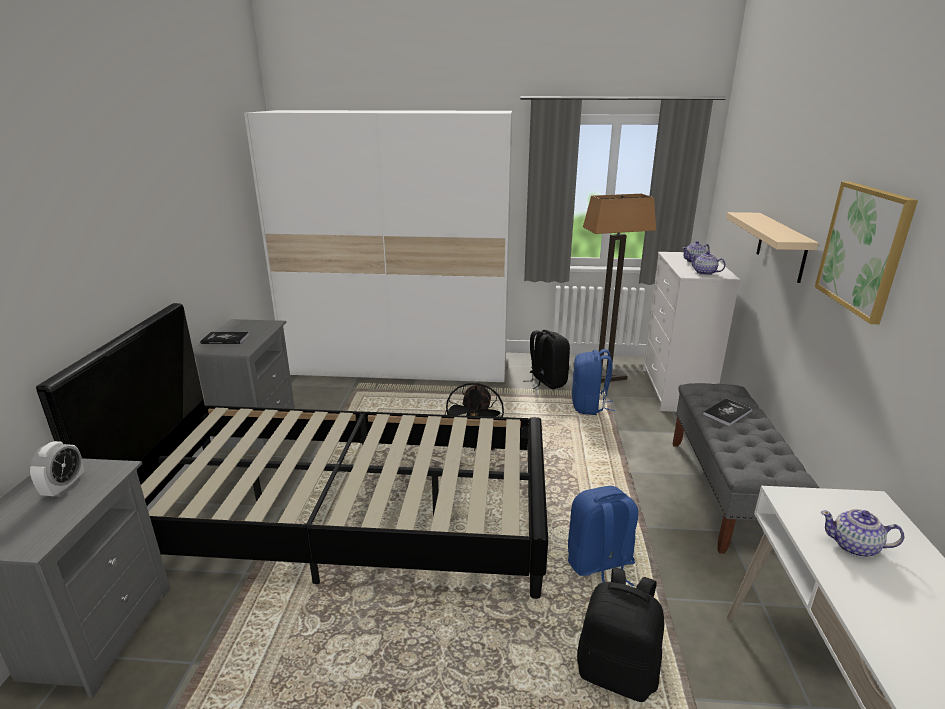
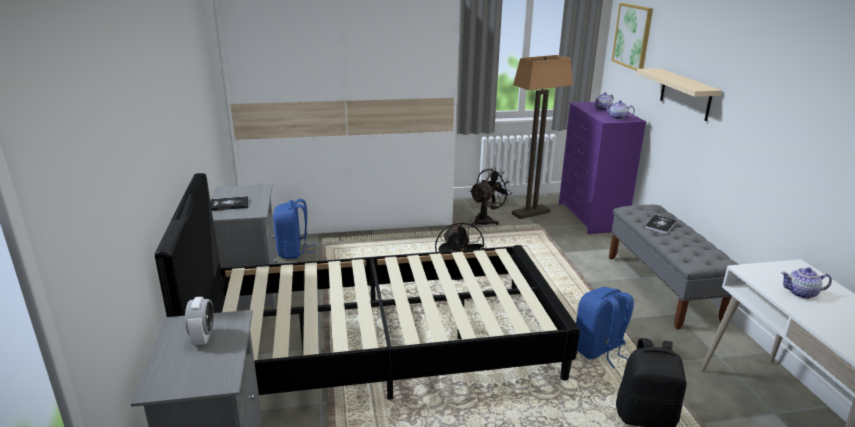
camera: 15 degrees left, 0 degrees up
black backpack [523,330,570,389] -> black fan [470,168,511,226]
blue backpack [572,349,615,415] -> blue backpack moved to [273,199,316,259]
white dresser [643,252,740,412] -> purple dresser [559,102,646,234]
picture [815,181,918,324] -> picture moved to [612,3,653,71]

